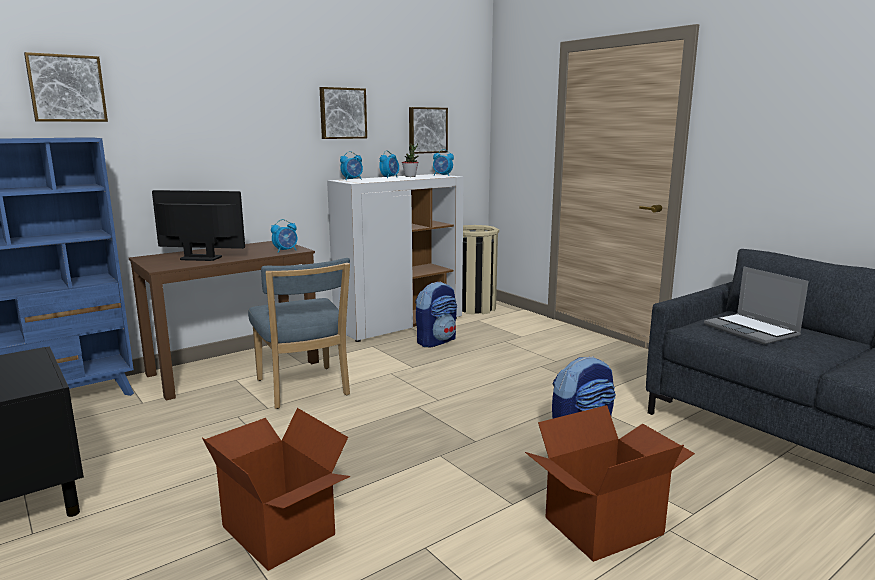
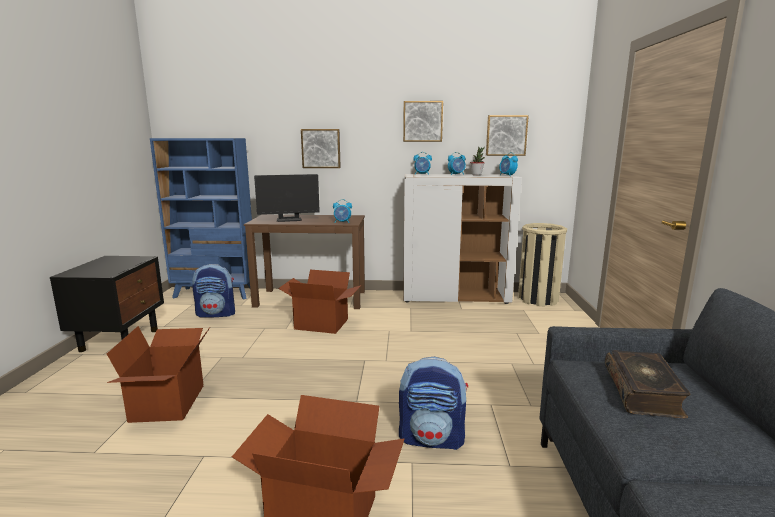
camera: 40 degrees right, 0 degrees up
picture [24,52,108,122] -> picture moved to [301,129,341,168]
monitor [152,190,245,261] -> monitor turned 120 degrees clockwise [254,174,320,222]
blue chair [248,258,350,409] -> cardboard box [278,270,362,334]
backpack [415,282,457,347] -> backpack moved to [192,264,235,318]
laptop [704,267,809,344] -> book [605,350,691,419]

